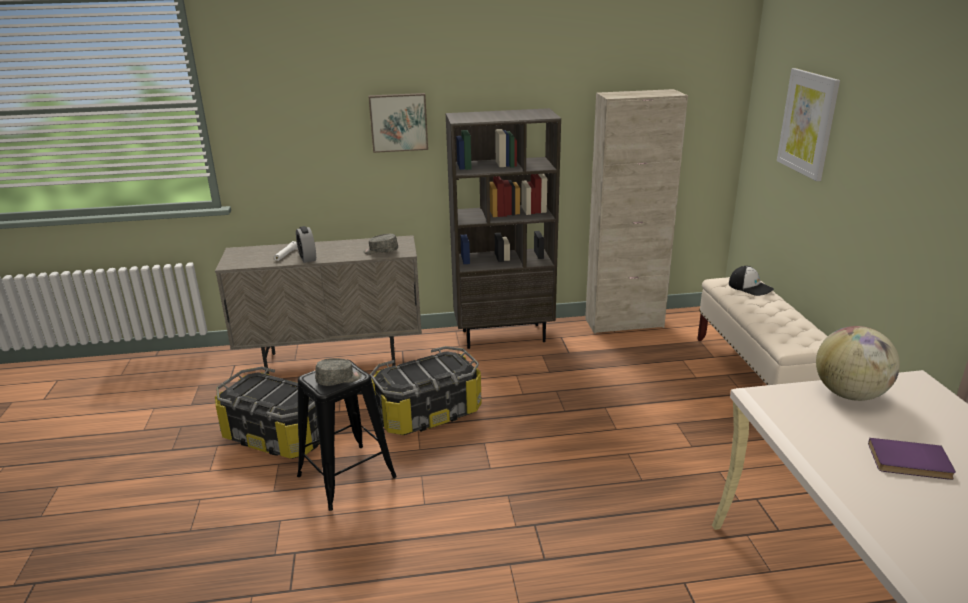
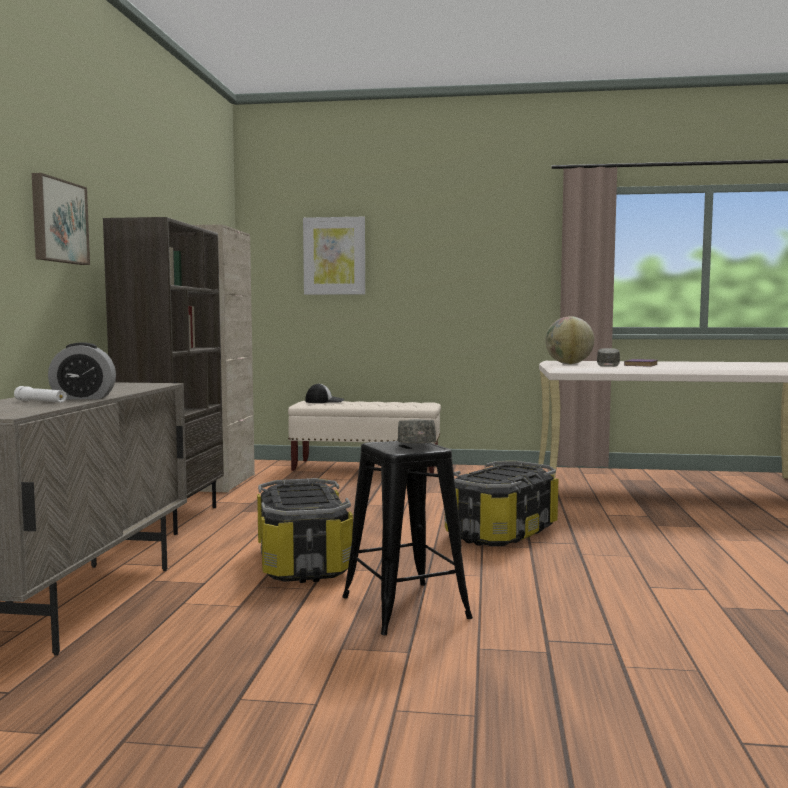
camera: 75 degrees left, 20 degrees down
storage box [215,367,320,459] -> storage box moved to [444,461,558,546]
grey cap [363,234,398,255] -> grey cap moved to [597,348,620,367]

